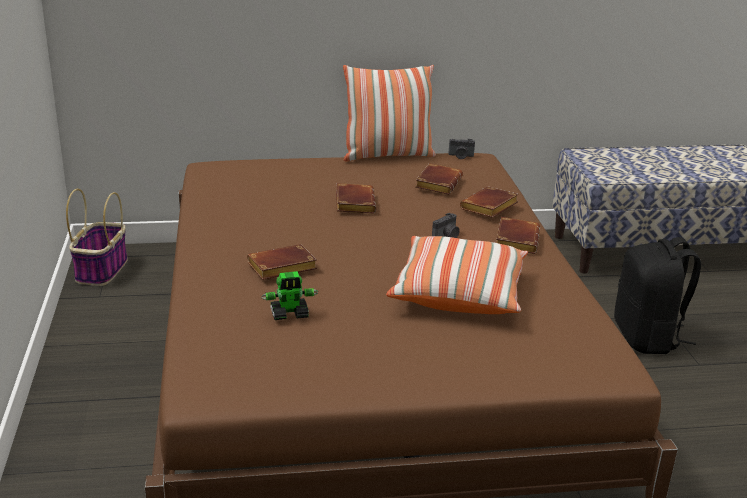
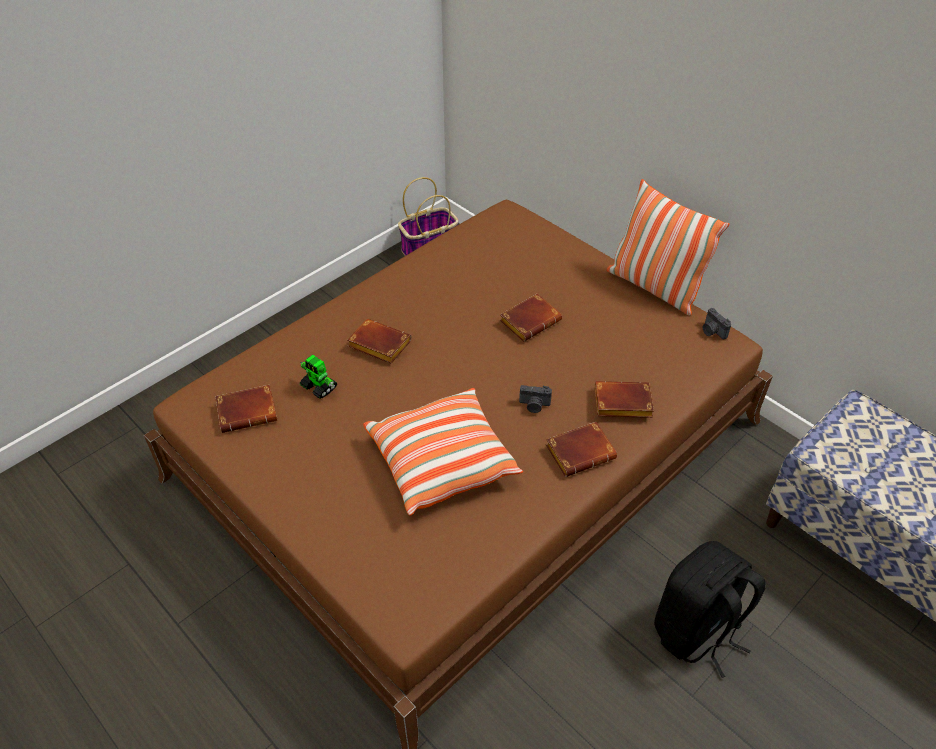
camera: 55 degrees right, 20 degrees up
brown book [415,163,463,195] -> brown book moved to [215,385,277,433]

